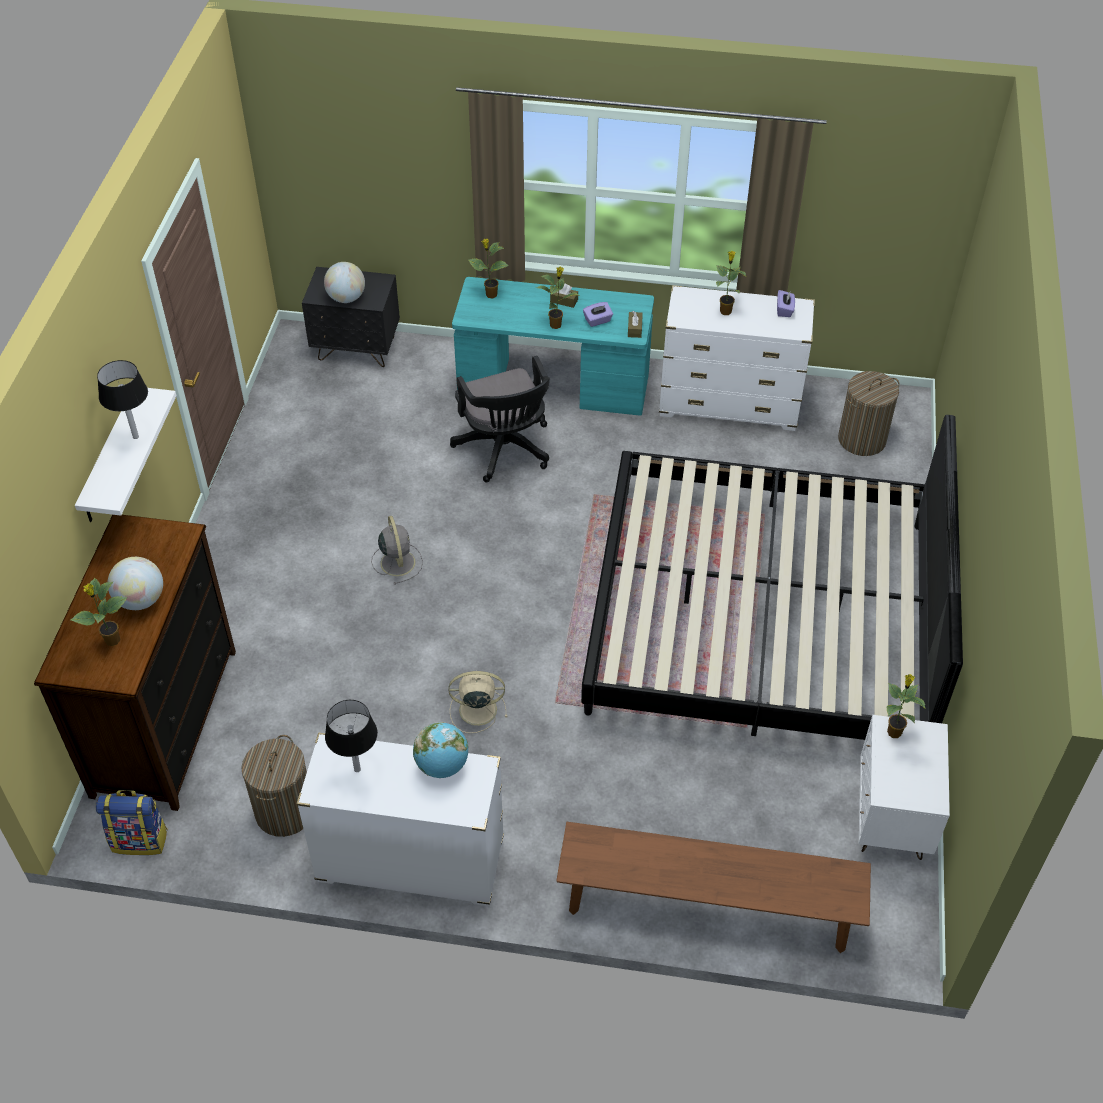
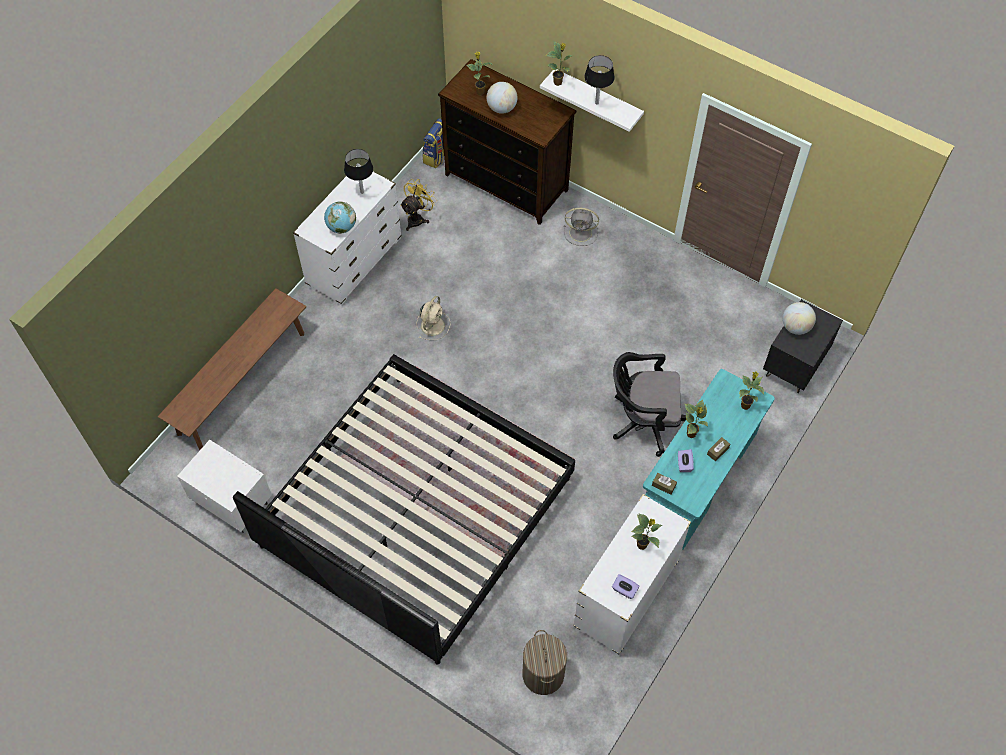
camera: 115 degrees right, 10 degrees up
laundry basket [241,735,307,837] -> yellow fan [400,179,437,231]
grey fan [371,516,423,585] -> grey fan moved to [564,208,599,246]
potted plant [887,674,926,738] -> potted plant moved to [546,41,572,86]

